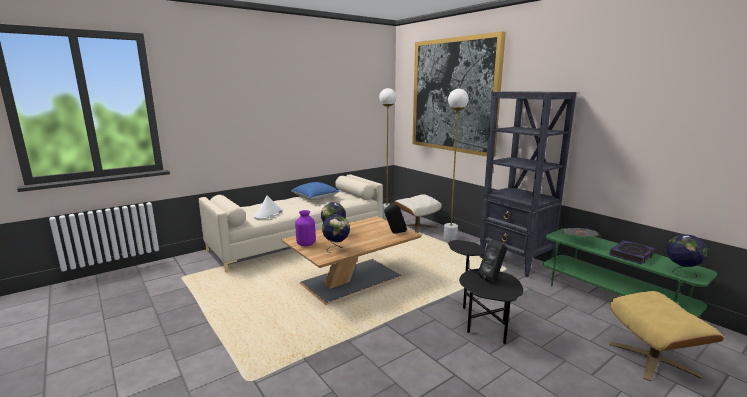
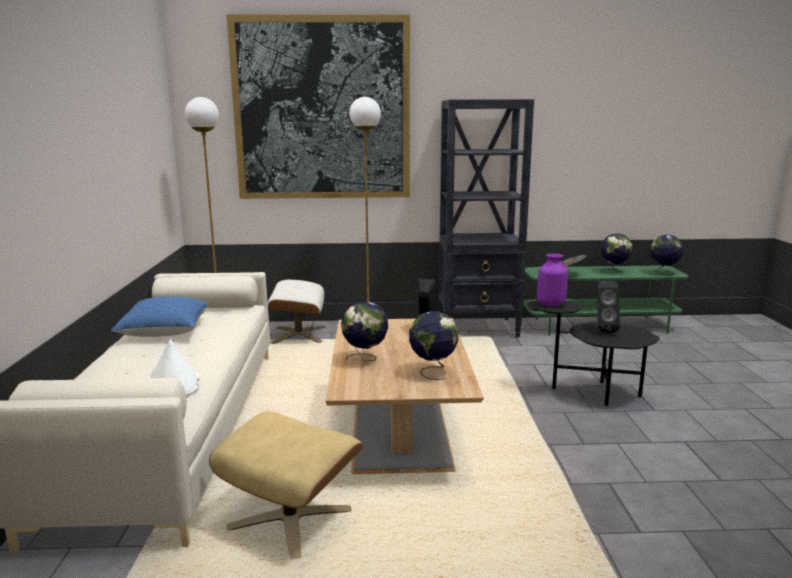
camera: 55 degrees left, 0 degrees up
purple vase [295,210,316,246] -> purple vase moved to [537,253,568,306]
beige ottoman [609,291,724,381] -> beige ottoman moved to [209,411,363,560]
book [610,240,655,264] -> globe [601,234,633,273]

